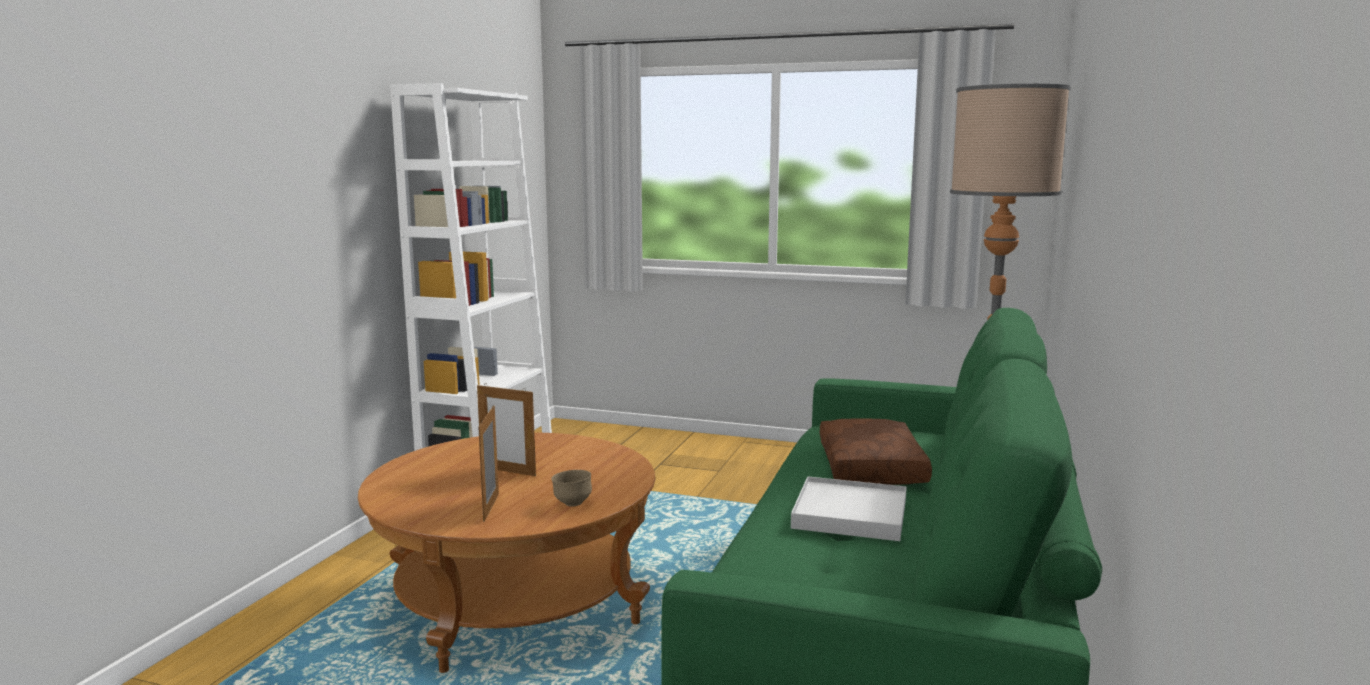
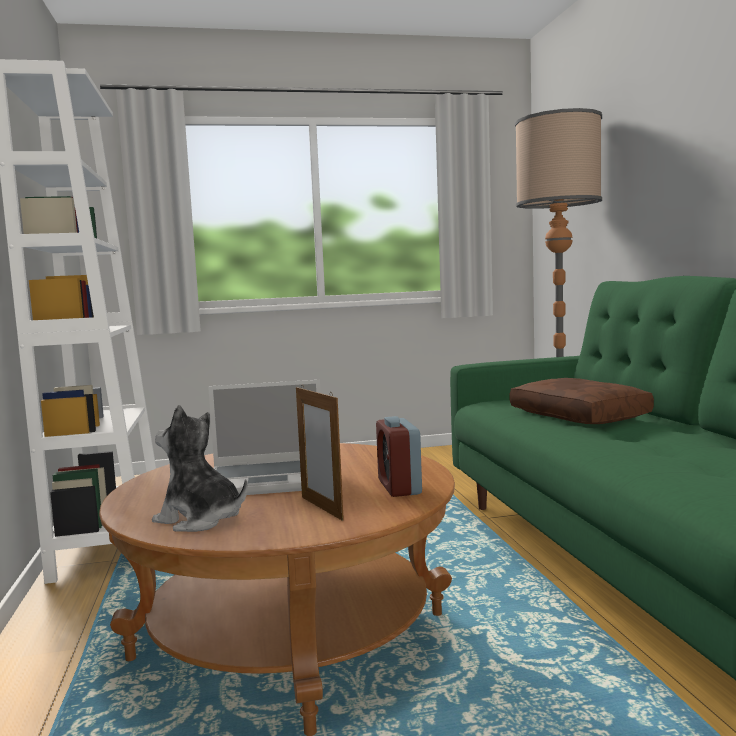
camera: 30 degrees left, 5 degrees down
picture frame [477,383,536,476] -> laptop [208,380,321,495]
brown bowl [551,470,592,507] -> alarm clock [376,416,422,497]
white tray [791,476,907,541] -> none
none -> plush toy [152,405,247,532]

